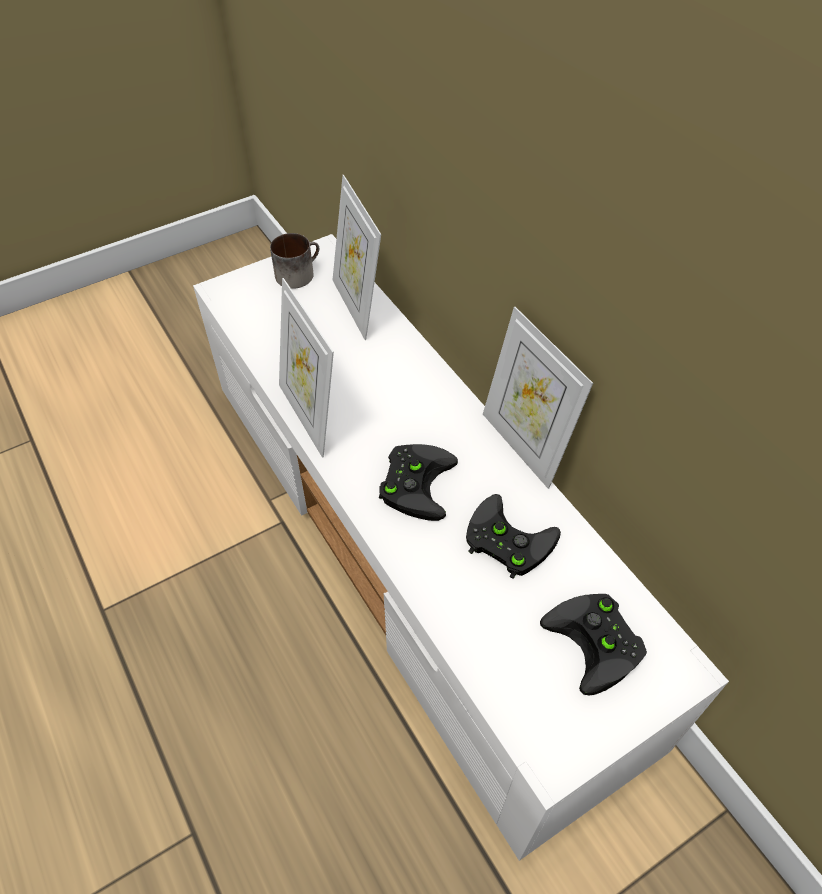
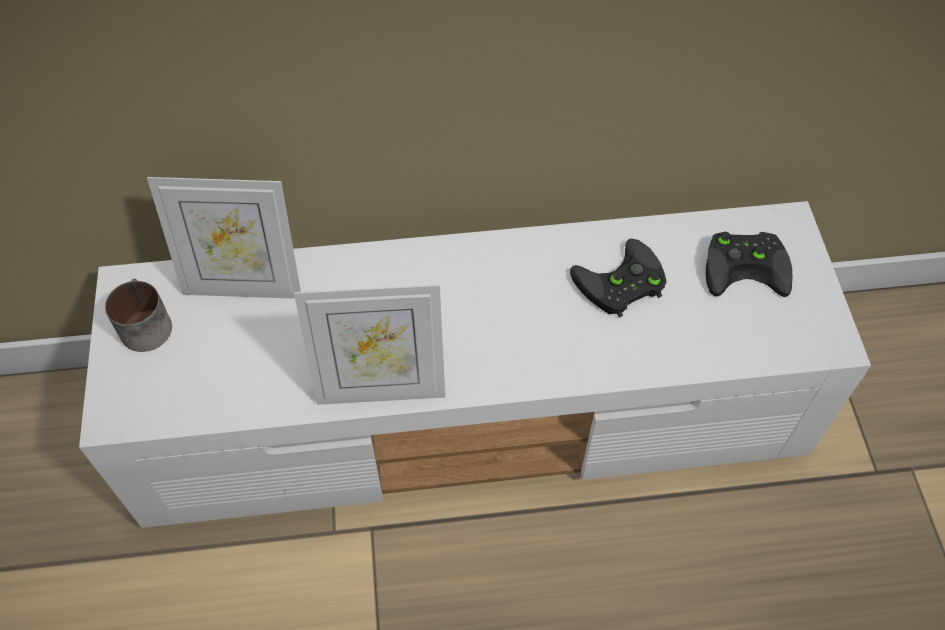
camera: 65 degrees left, 5 degrees up
black game controller [379,444,458,521] -> none
picture frame [483,307,593,489] -> none

